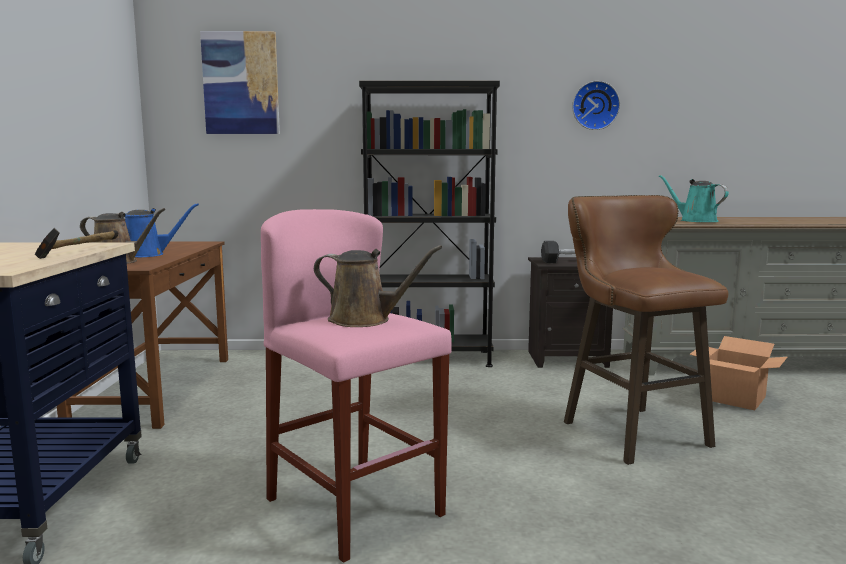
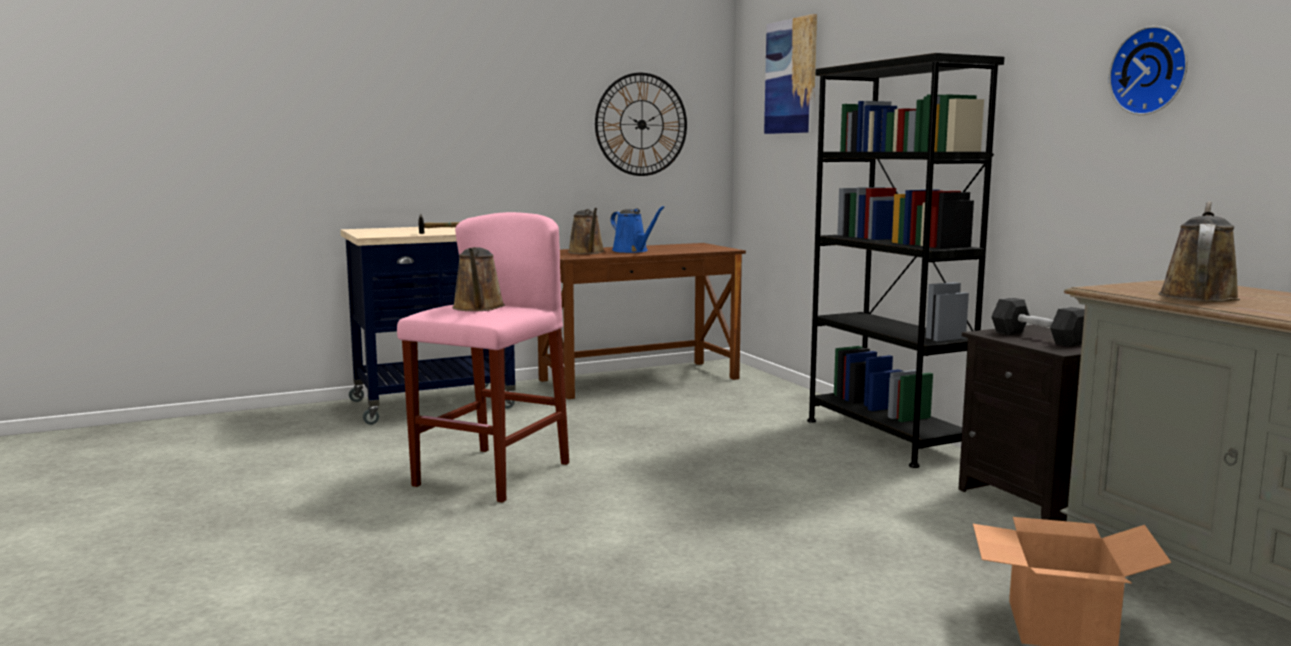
camera: 65 degrees right, 0 degrees up
brown stool [564,195,728,465] -> none
turquoise watering can [659,175,729,222] -> brown watering can [1158,201,1240,302]
none -> wall clock [595,73,687,176]

